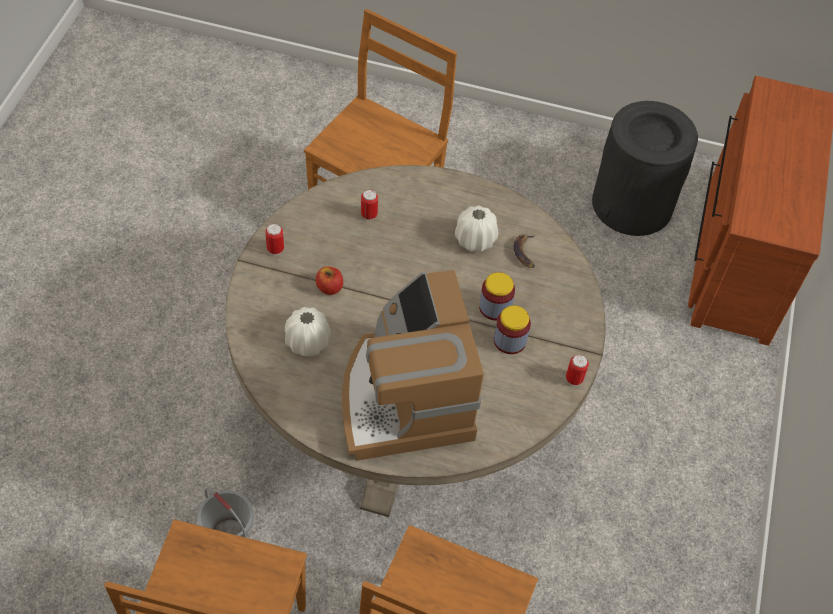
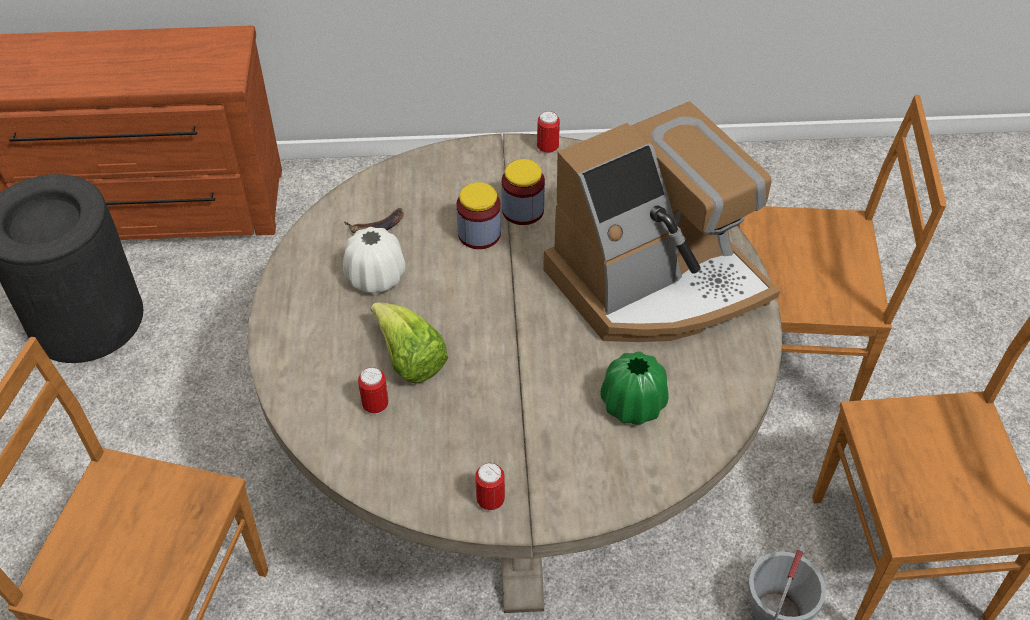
camera: 105 degrees left, 5 degrees down
white vase [285,307,331,357] -> green vase [600,351,668,425]
apple [316,266,343,295] -> none
none -> lettuce [371,302,448,383]

